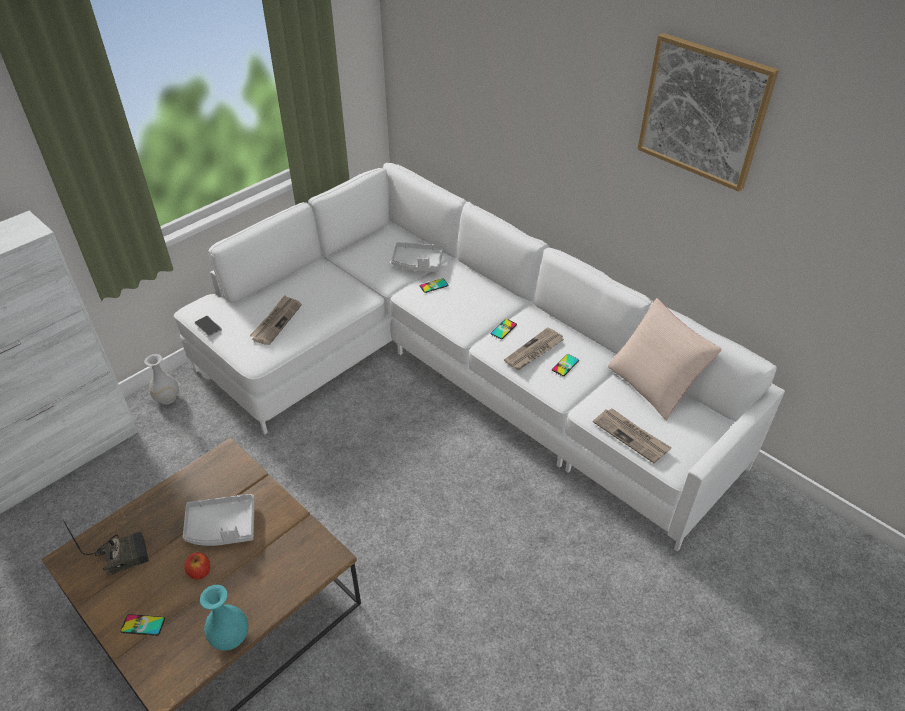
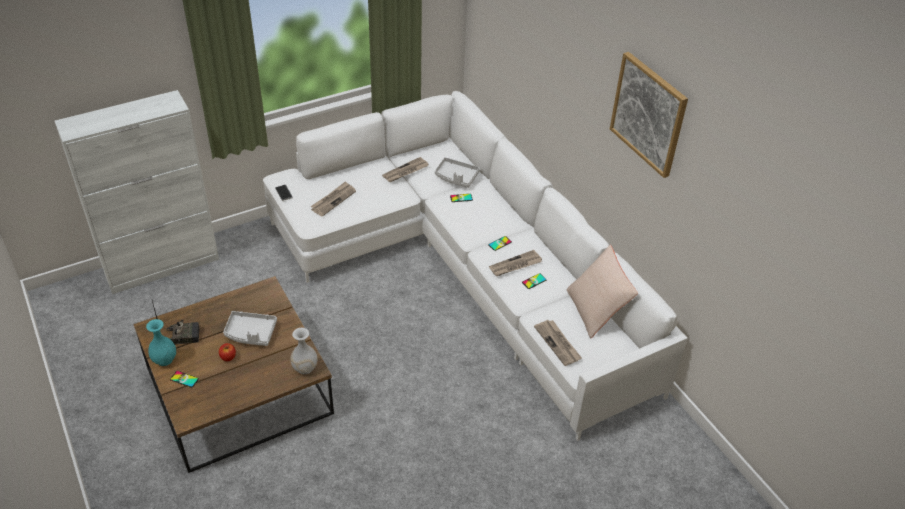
camera: 15 degrees right, 0 degrees up
white vase [144,354,179,405] -> white vase moved to [290,328,318,374]
turquoise vase [200,585,248,650] -> turquoise vase moved to [146,319,176,366]
none -> newspaper [382,157,429,182]

